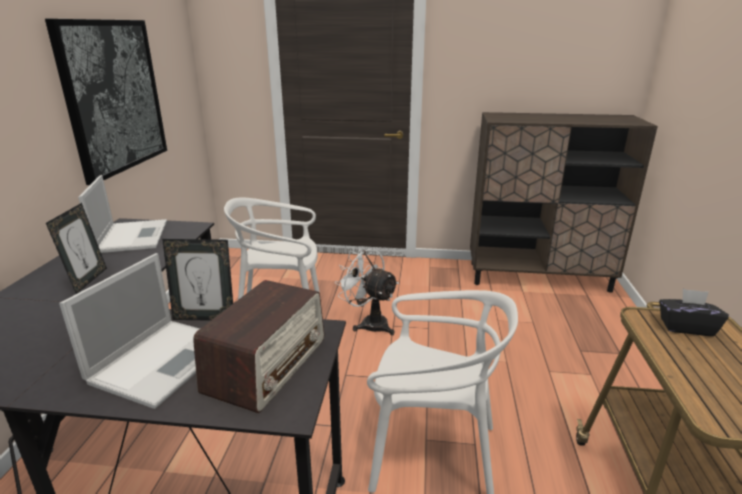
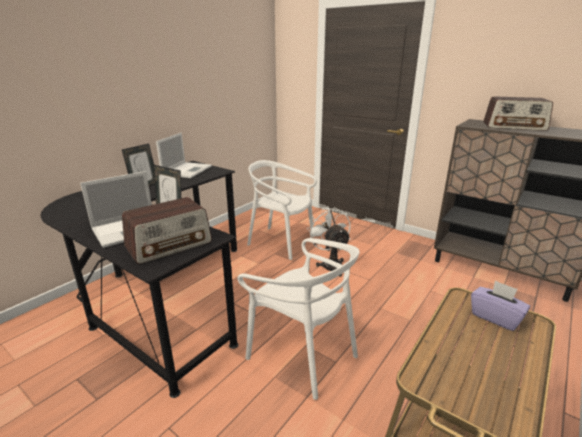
camera: 30 degrees right, 0 degrees up
picture [45,19,167,185] -> none
black tissue box [659,289,729,336] -> purple tissue box [471,280,530,331]
none -> radio [483,96,553,131]

